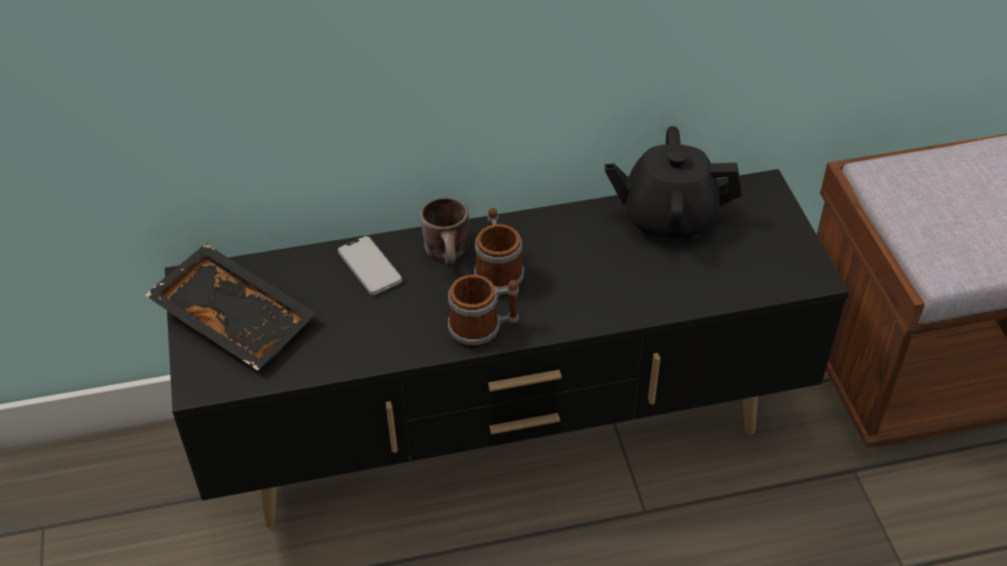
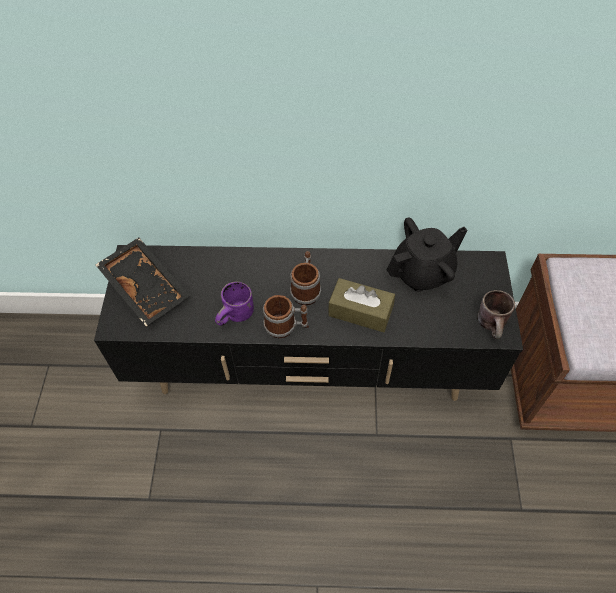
camera: 15 degrees right, 10 degrees up
phone [338,236,403,295] -> none
brown mug [420,198,469,267] -> brown mug moved to [477,290,515,339]
black teapot [604,126,742,240] -> black teapot turned 135 degrees clockwise [387,217,467,292]
none -> purple mug [215,282,254,326]
none -> brown tissue box [328,278,395,332]

